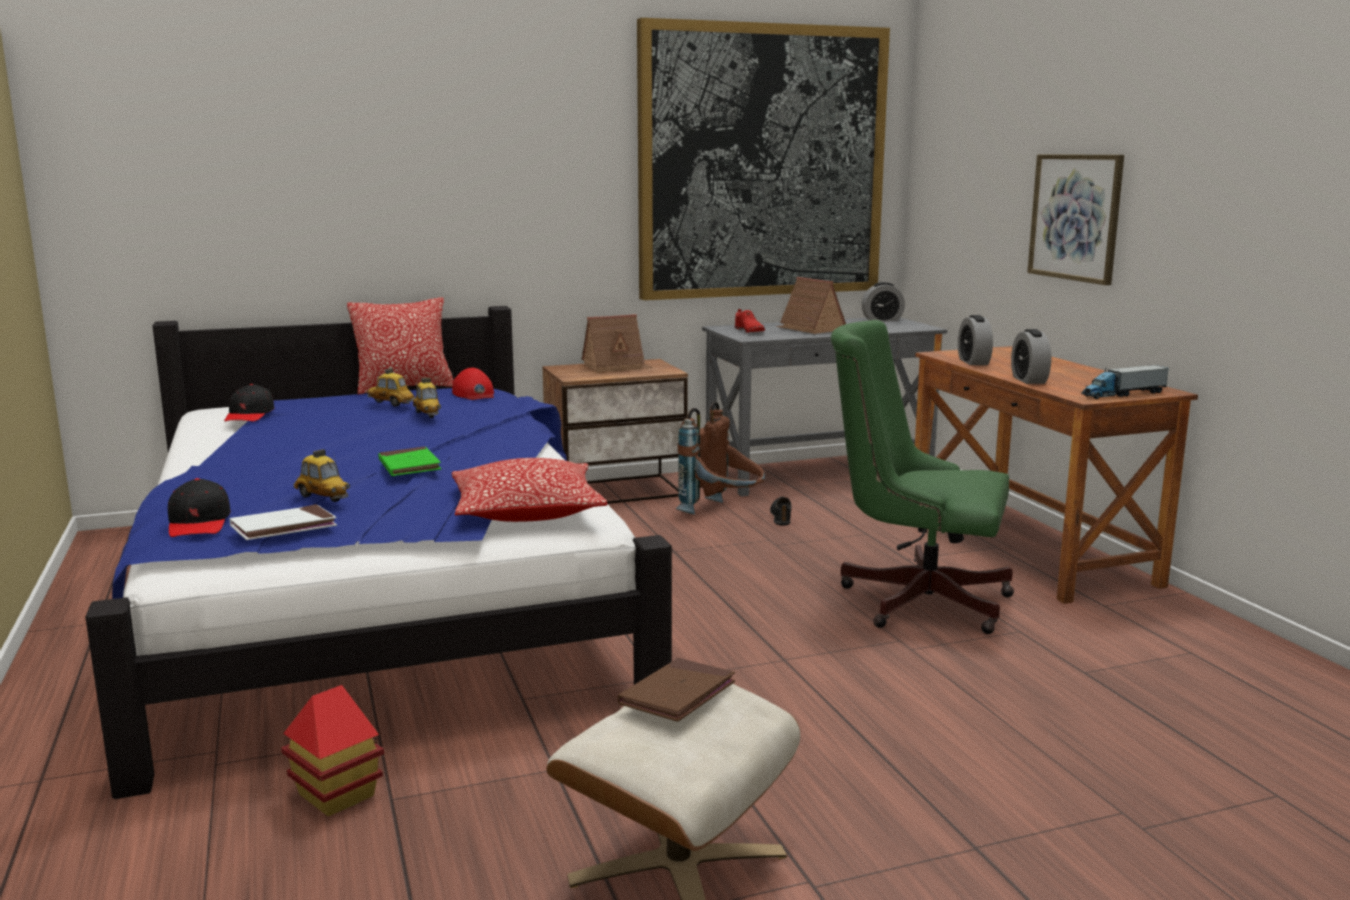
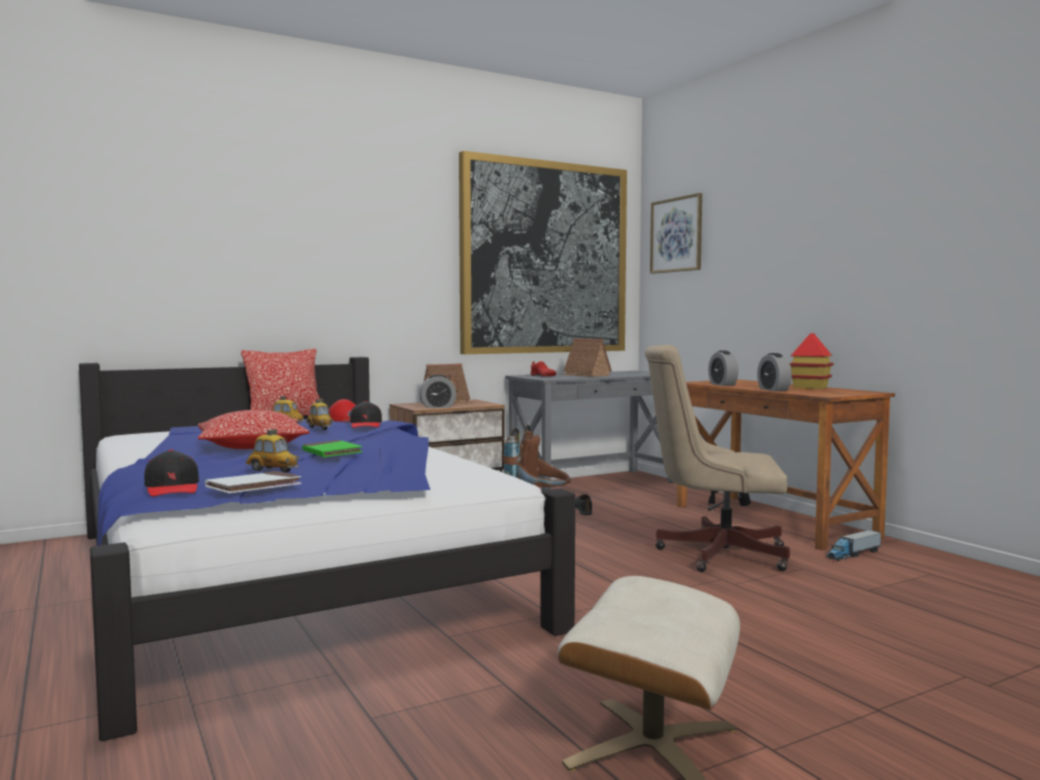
camera: 10 degrees left, 10 degrees down
black cap [224,384,274,422] -> black cap moved to [350,401,382,428]
toy house [281,685,384,817] -> toy house moved to [790,333,834,389]
pillow [452,458,607,522] -> pillow moved to [198,410,309,449]
brown book [618,658,735,722] -> none
green office chair [831,320,1014,634] -> beige office chair [645,345,790,572]
alarm clock [861,282,905,321] -> alarm clock moved to [419,374,456,408]
picture [1027,155,1124,285] -> picture moved to [650,193,702,274]
toy truck [1081,365,1169,399] -> toy truck moved to [826,530,881,561]

